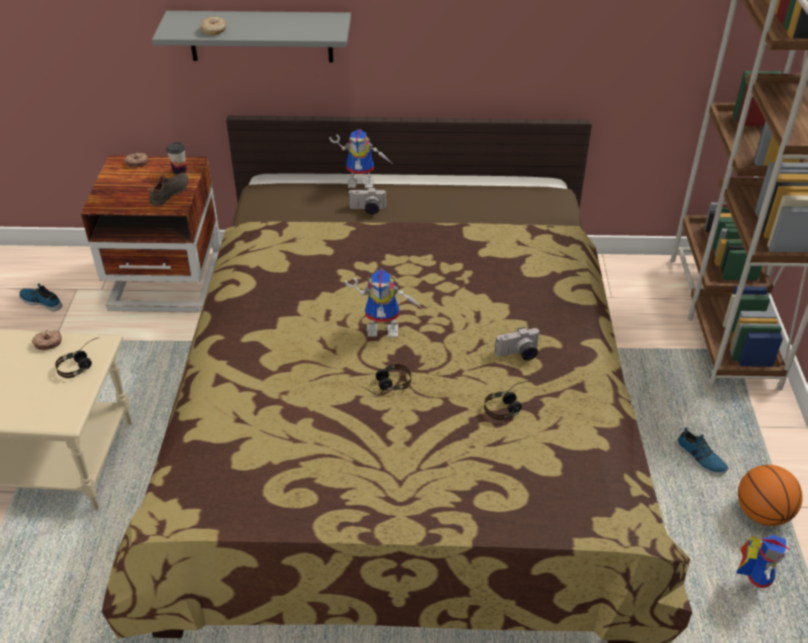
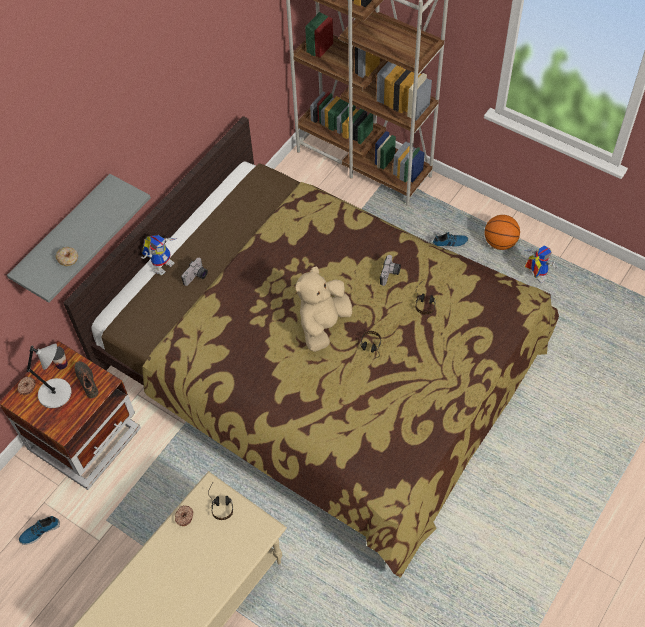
camera: 55 degrees left, 15 degrees up
toy robot [345,268,423,337] -> beige plush toy [295,267,352,352]
none -> grey table lamp [26,343,71,408]

